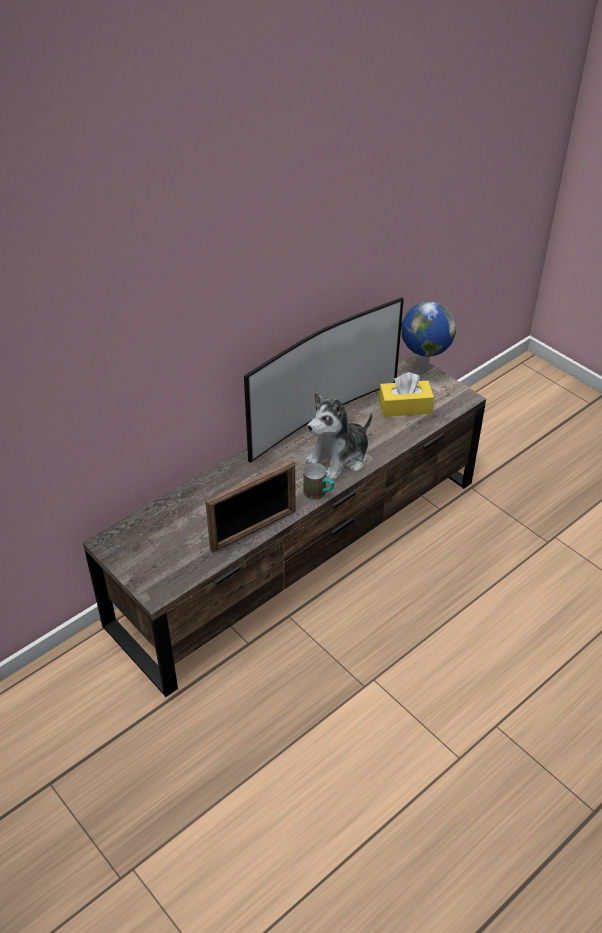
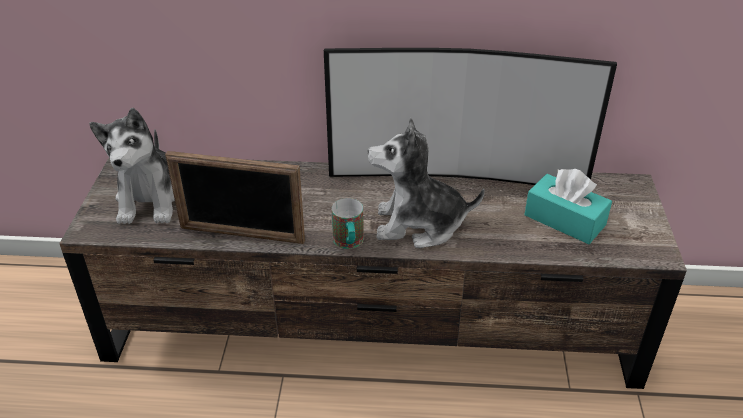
camera: 45 degrees right, 5 degrees down
yellow tissue box [379,372,434,417] -> turquoise tissue box [525,169,612,244]
globe [401,301,456,374] -> none
none -> plush toy [89,108,175,224]

